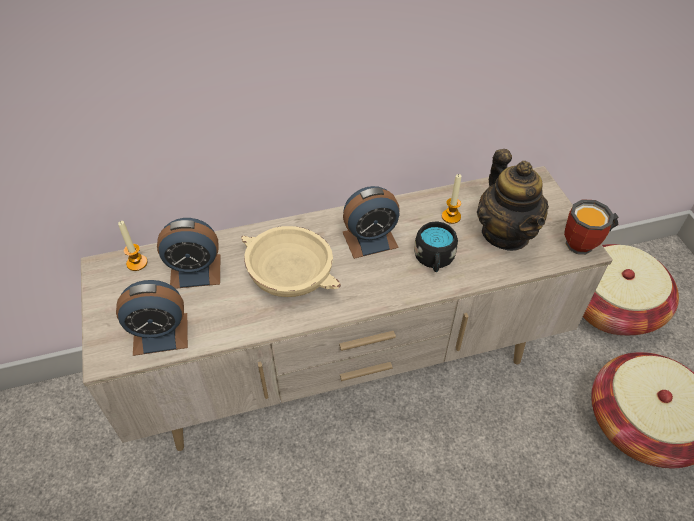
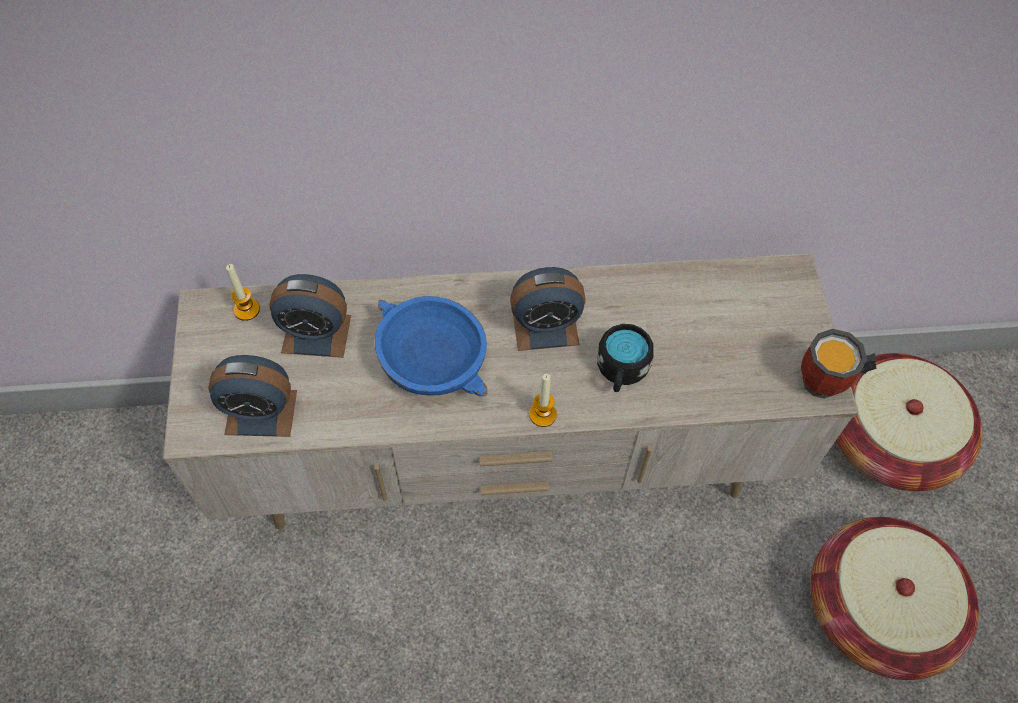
camera: 10 degrees right, 10 degrees up
beige bowl [241,226,341,297] -> blue bowl [375,296,488,397]
candle [442,174,462,224] -> candle moved to [529,374,557,427]
teapot [477,149,549,251] -> none

